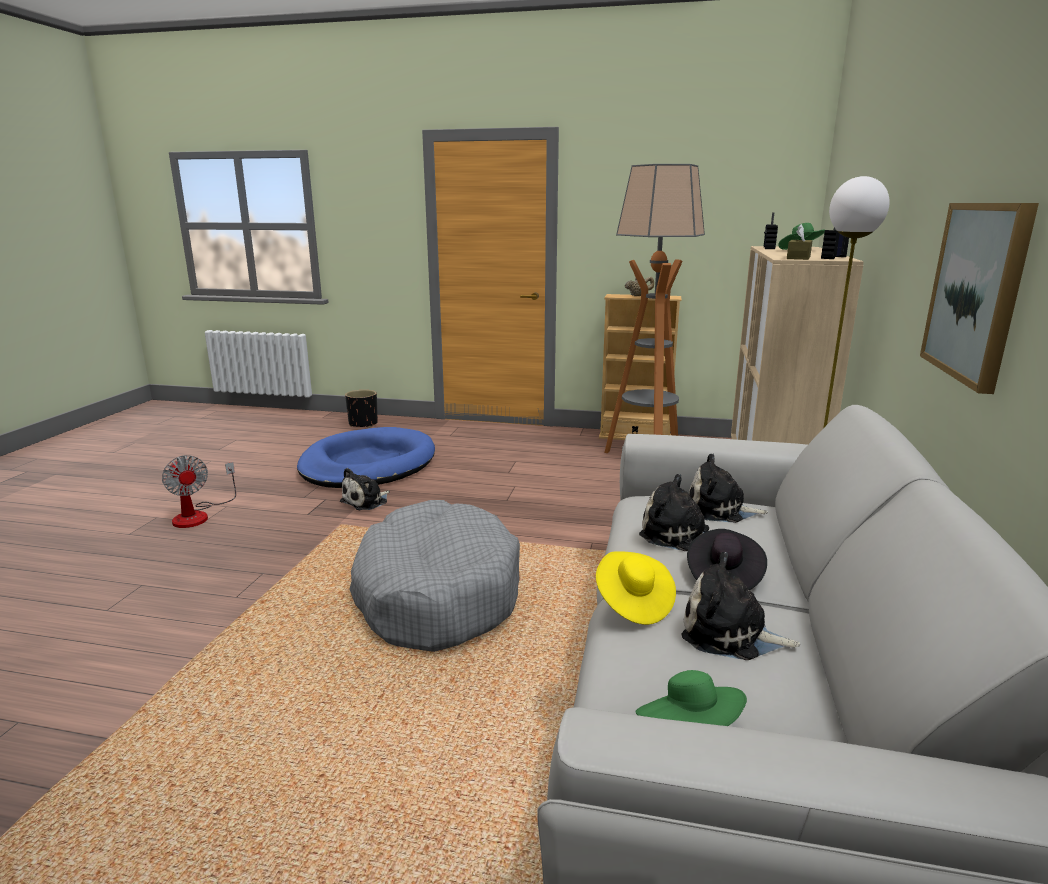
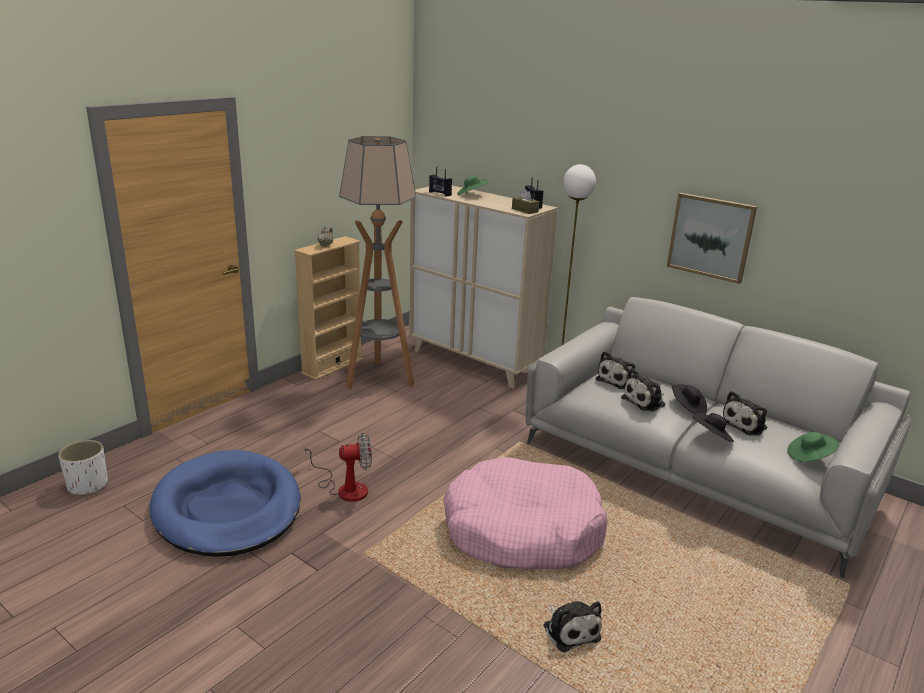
camera: 65 degrees left, 5 degrees up
fan [162,455,236,528] -> fan moved to [304,433,372,502]
plush toy [340,468,390,510] -> plush toy moved to [543,601,602,652]
black planter [345,390,378,428] -> white planter [58,440,108,496]
grey dog bed [350,500,520,652] -> pink dog bed [443,457,608,570]
yellow hat [596,551,676,625] -> black hat [692,413,734,442]

